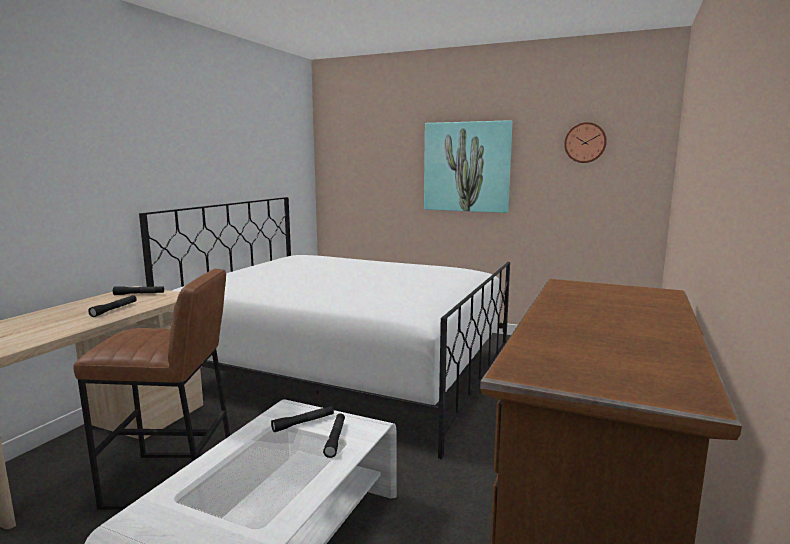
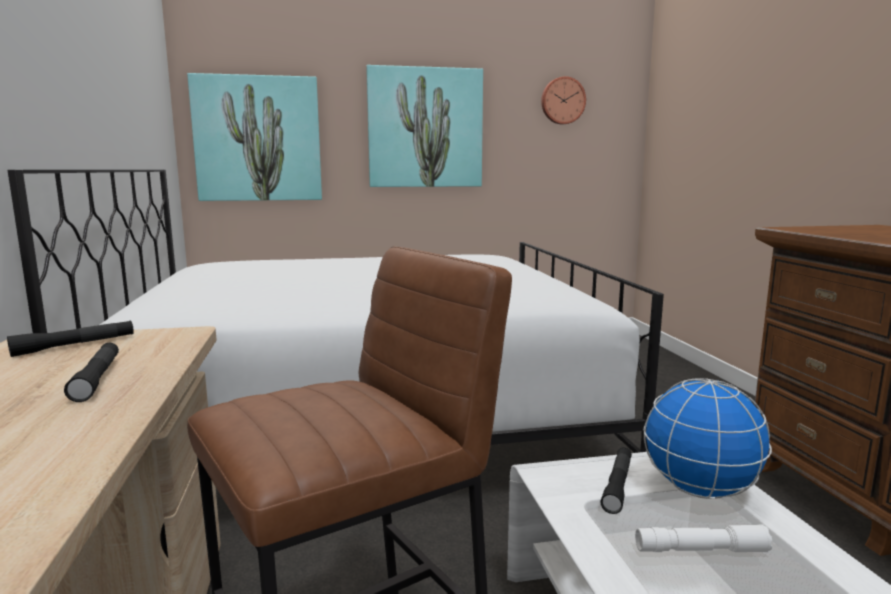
camera: 35 degrees left, 0 degrees up
black flashlight [323,413,345,458] -> globe [644,378,772,499]
none -> picture [187,73,322,201]
none -> white flashlight [635,524,772,552]

